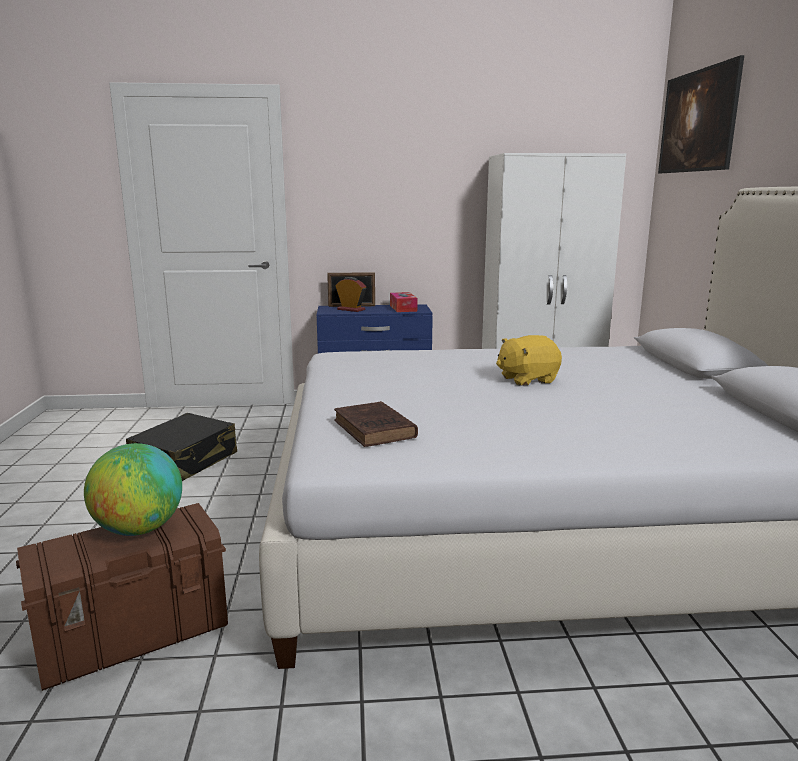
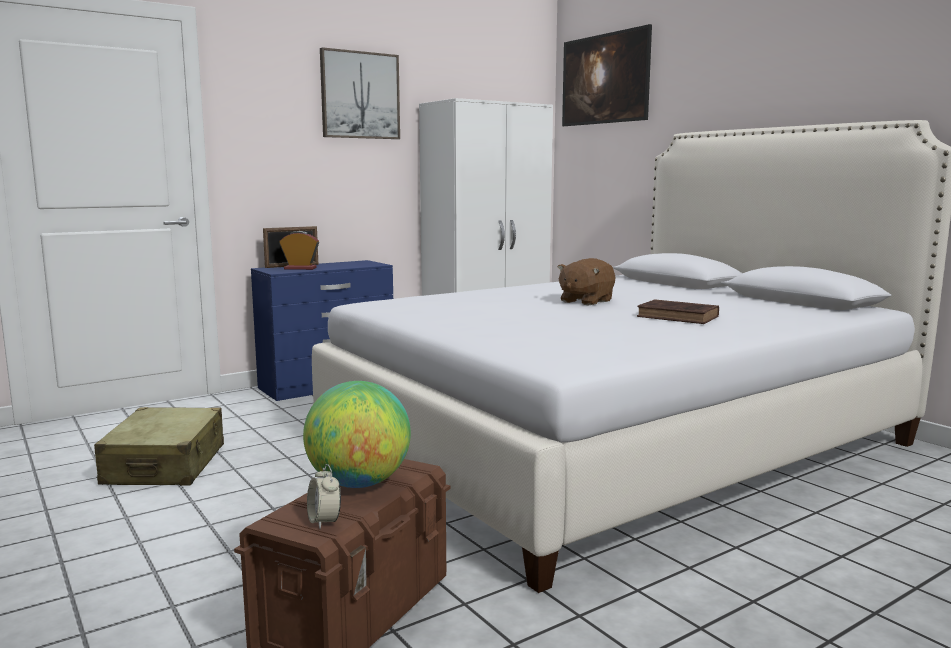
camera: 30 degrees left, 5 degrees down
black suitcase [126,413,237,481] -> beige suitcase [94,407,224,486]
brown book [334,401,418,447] -> brown book moved to [637,299,719,324]
tissue box [390,292,417,312] -> none
yellow plush toy [496,335,562,386] -> brown plush toy [557,258,615,306]
none -> alarm clock [307,464,341,529]
none -> picture [320,47,400,139]

